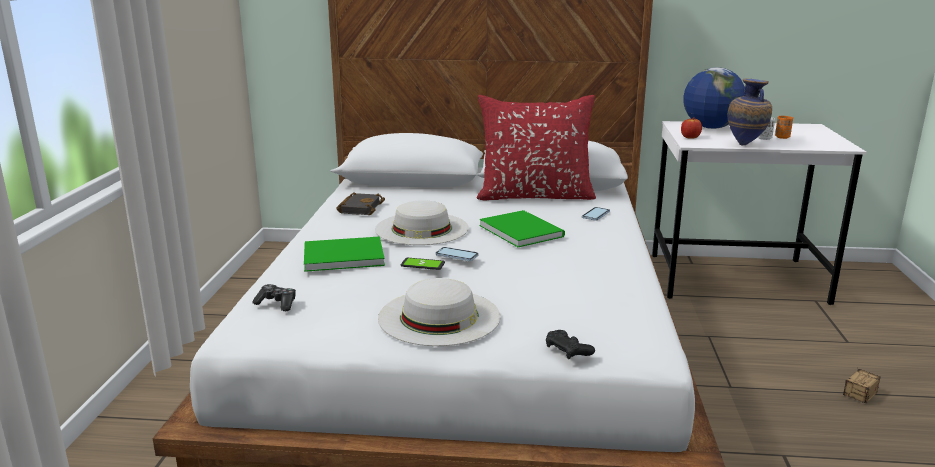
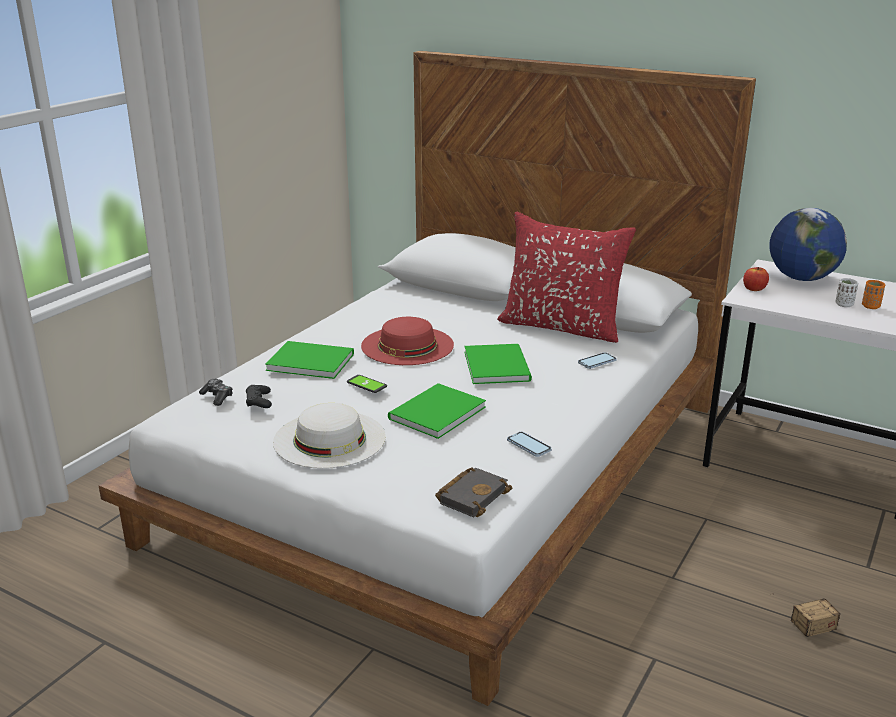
camera: 25 degrees right, 5 degrees up
black book [336,192,385,215] -> black book moved to [435,467,512,517]
white hat [375,200,469,245] -> red hat [361,317,454,365]
phone [436,247,479,261] -> phone moved to [507,432,552,457]
black game controller [546,330,595,359] -> black game controller moved to [246,385,272,408]
vase [728,78,772,145] -> none
none -> green book [388,383,486,439]

